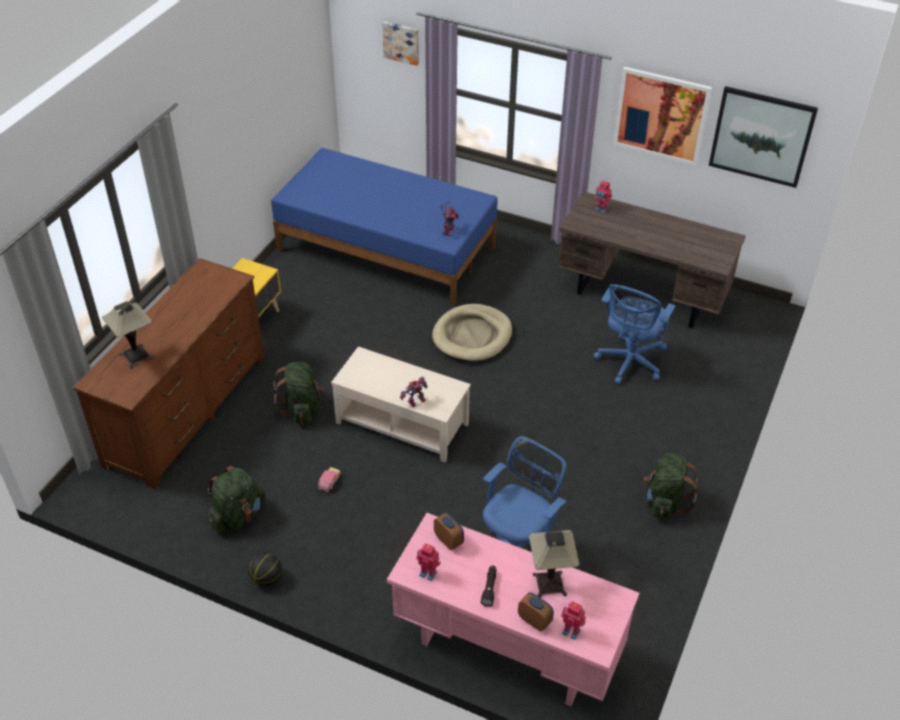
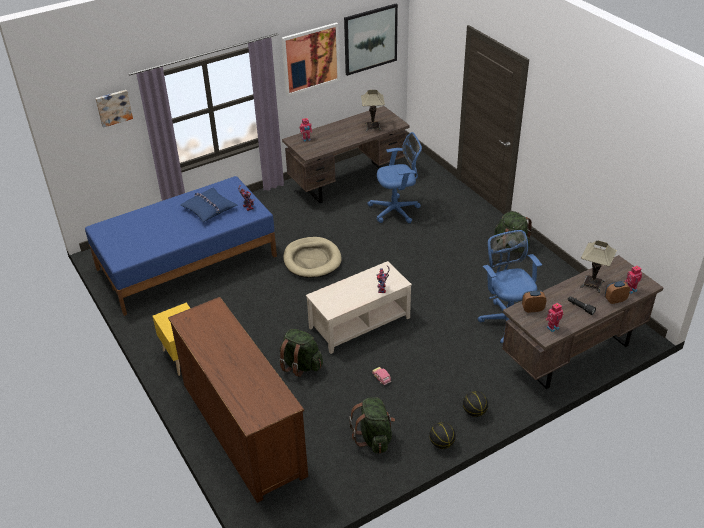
camera: 55 degrees left, 5 degrees down
table lamp [102,302,154,369] -> table lamp moved to [361,90,385,131]
pink desk [387,513,639,706] -> brown desk [502,255,664,389]
blue office chair [593,284,675,385] -> blue office chair turned 75 degrees counterclockwise [367,132,422,223]
none -> blue pillow [180,188,237,222]
none -> basketball [463,391,488,417]

